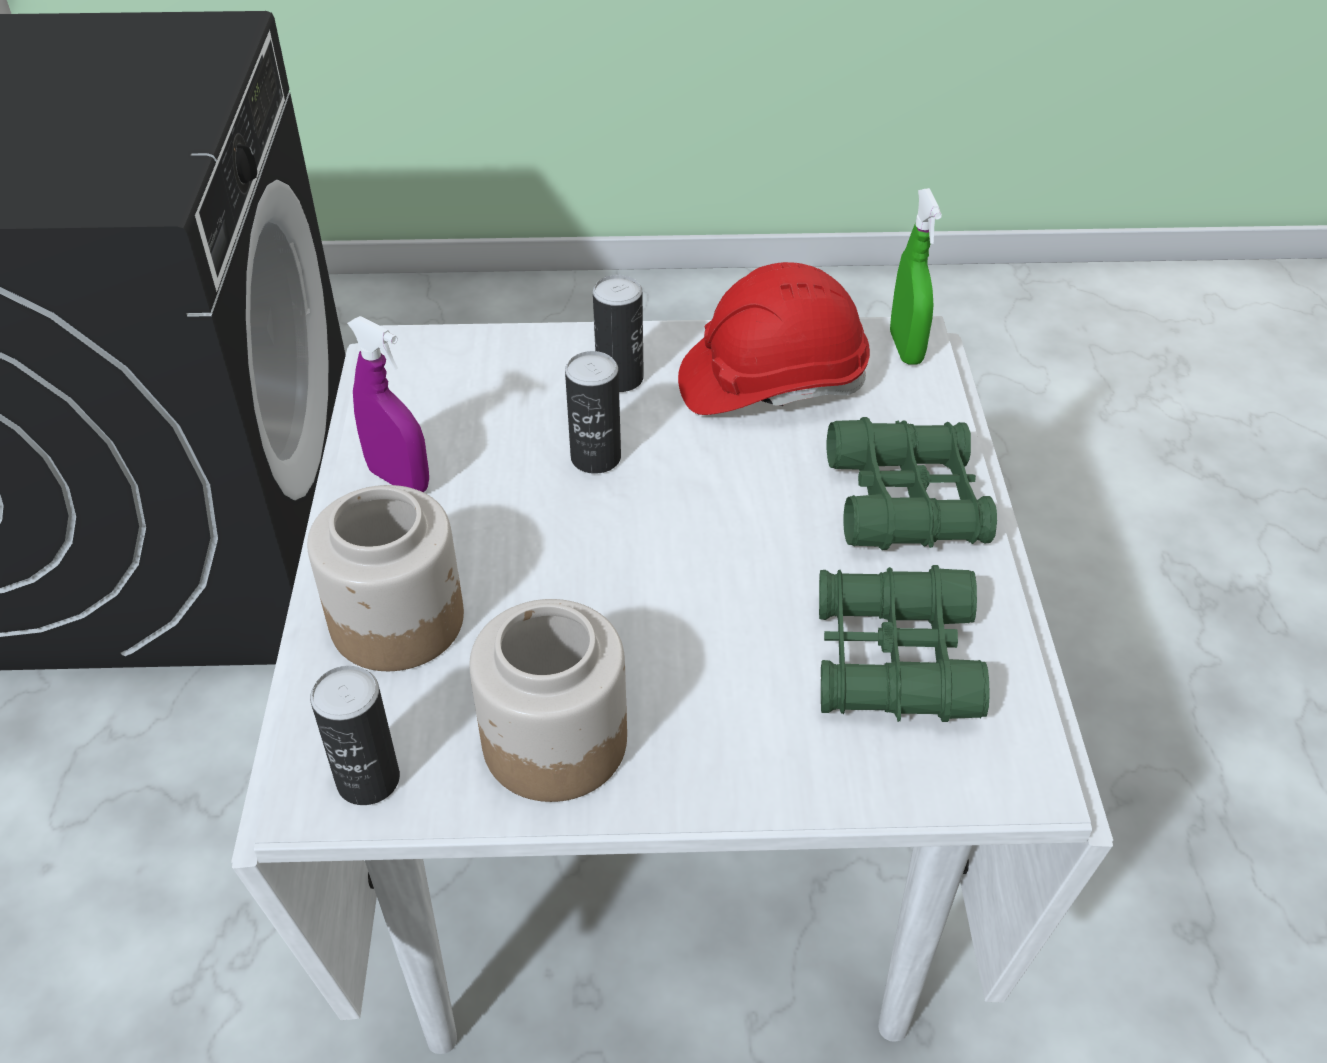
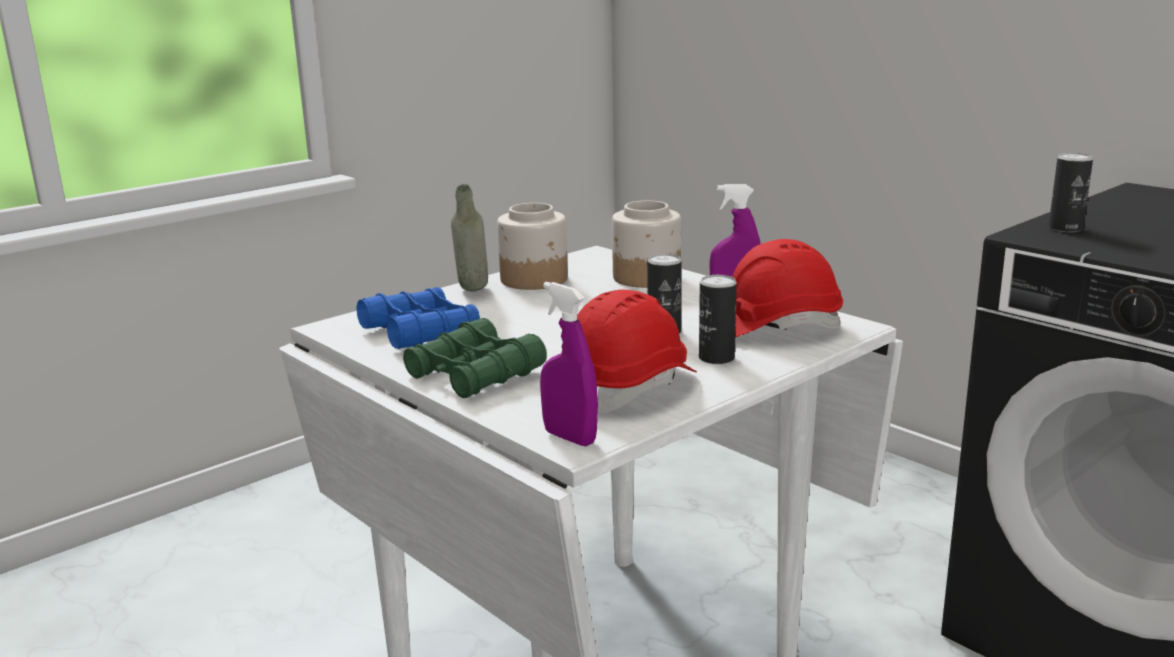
camera: 140 degrees right, 25 degrees down
can [310,665,400,805] -> can moved to [1049,153,1093,232]
green binoculars [819,565,990,722] -> blue binoculars [356,287,480,349]
green spray bottle [890,188,942,365] -> purple spray bottle [540,282,598,446]
none -> grey bottle [451,184,488,292]
none -> red hard hat [732,239,843,337]

